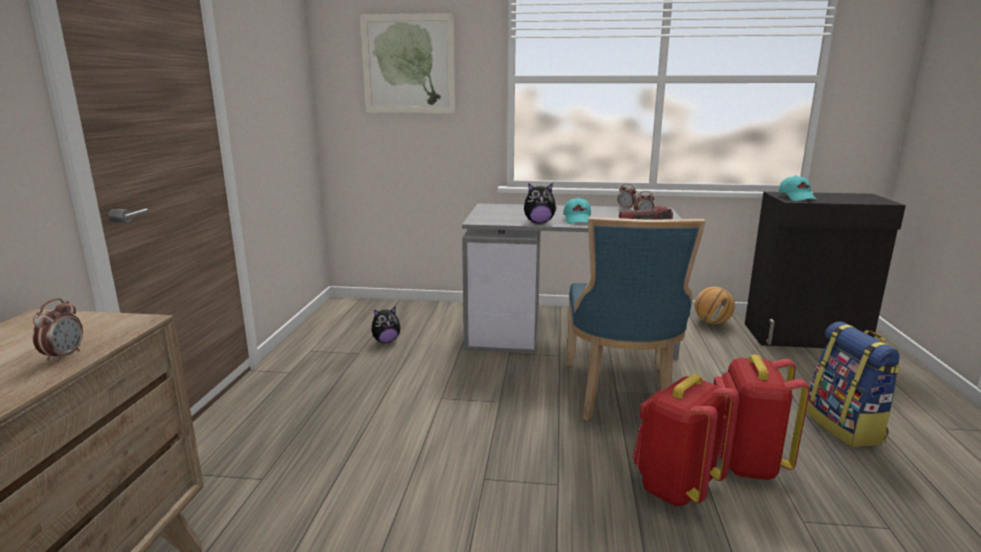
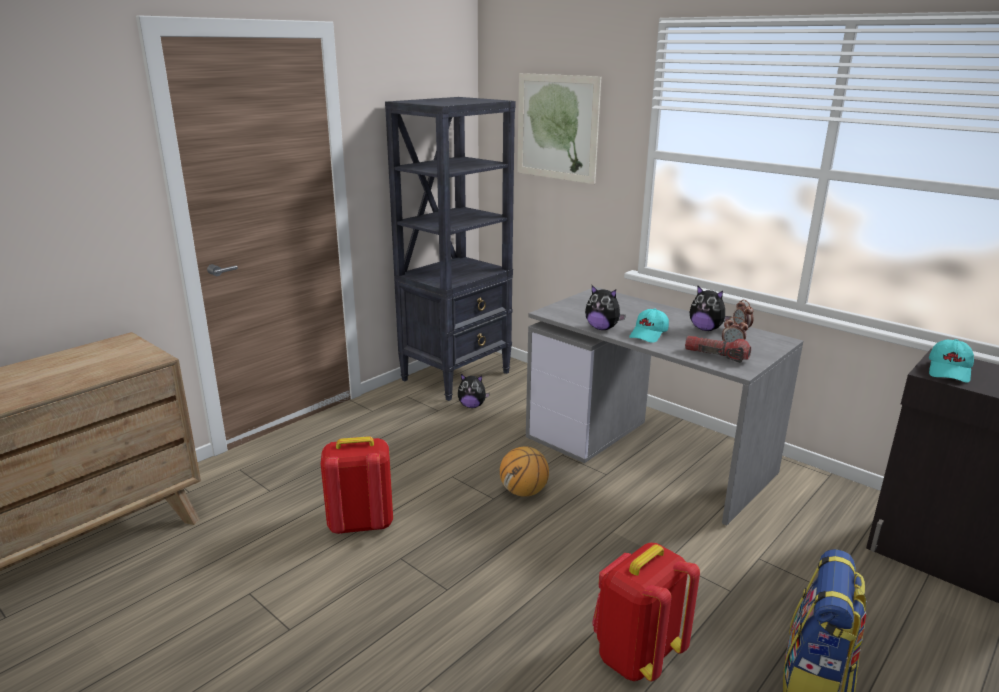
camera: 35 degrees right, 5 degrees up
alarm clock [32,298,83,363] -> none
blue chair [565,217,706,421] -> none
red backpack [633,374,739,506] -> red backpack moved to [321,436,393,534]
basketball [695,287,735,324] -> basketball moved to [500,446,549,497]
none -> black bookcase [385,97,516,401]
none -> plush toy [690,286,731,331]

